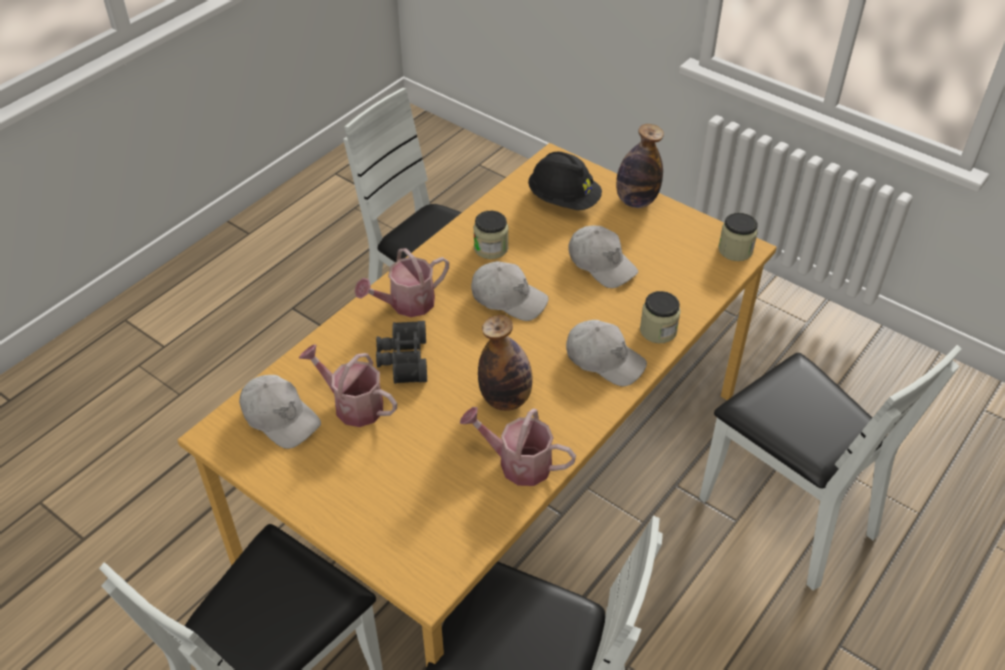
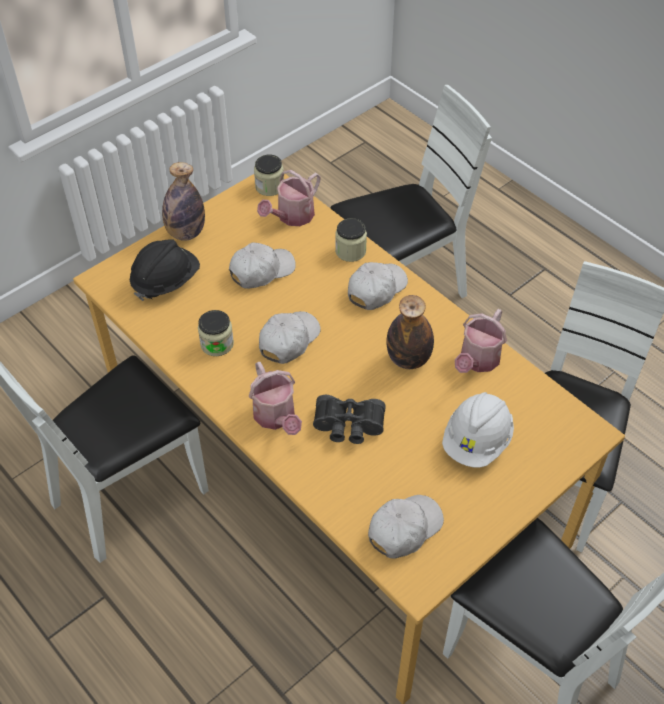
camera: 80 degrees left, 5 degrees up
watering can [299,344,397,427] -> watering can moved to [257,170,321,226]
none -> white hard hat [442,392,514,468]

